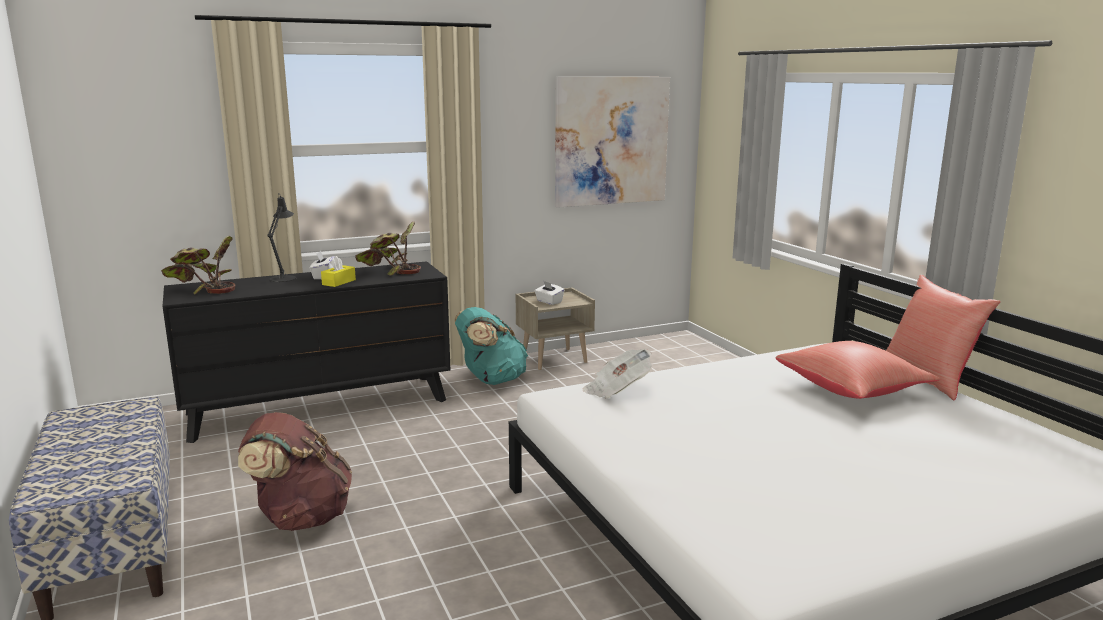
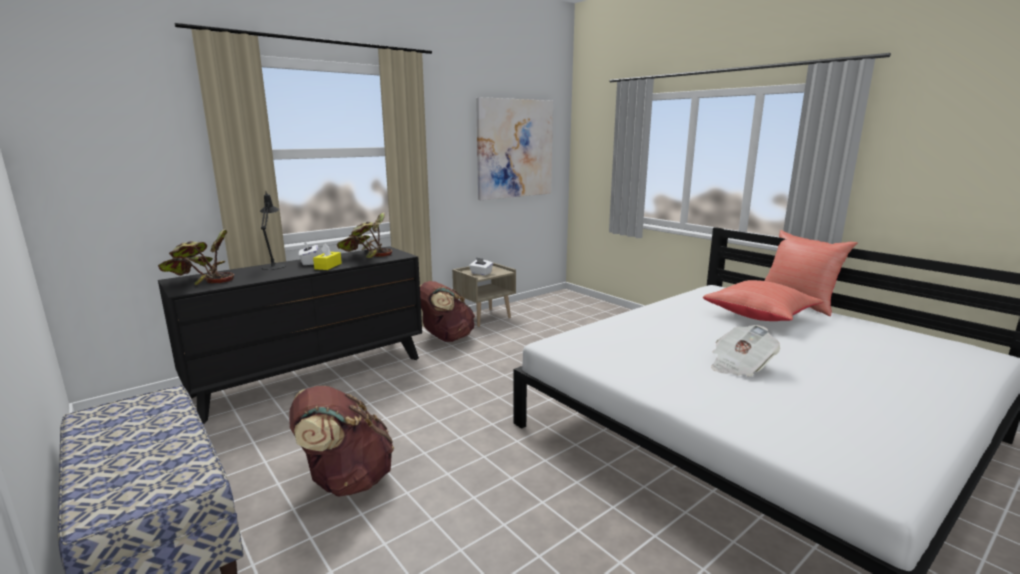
camera: 15 degrees left, 0 degrees up
turquoise backpack [454,307,528,385] -> brown backpack [420,281,475,342]
newspaper [583,349,652,399] -> newspaper moved to [711,325,780,377]

